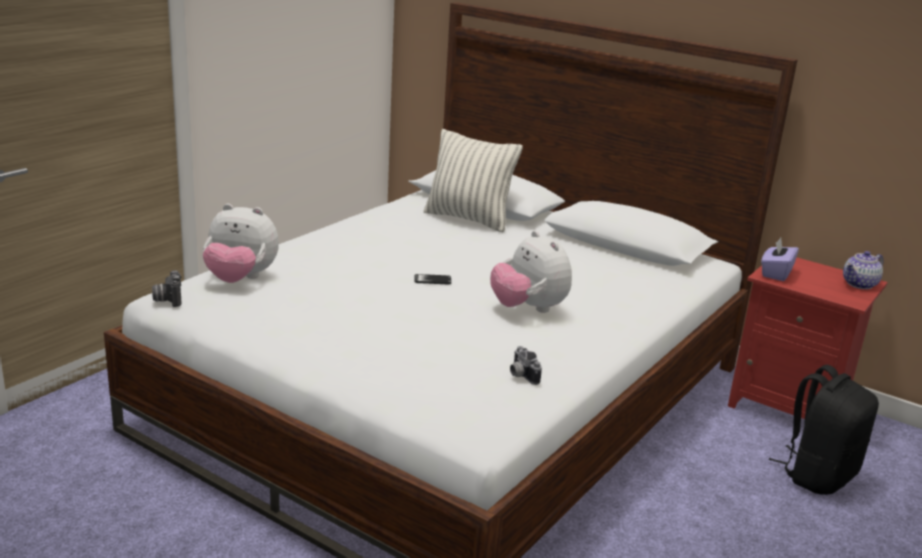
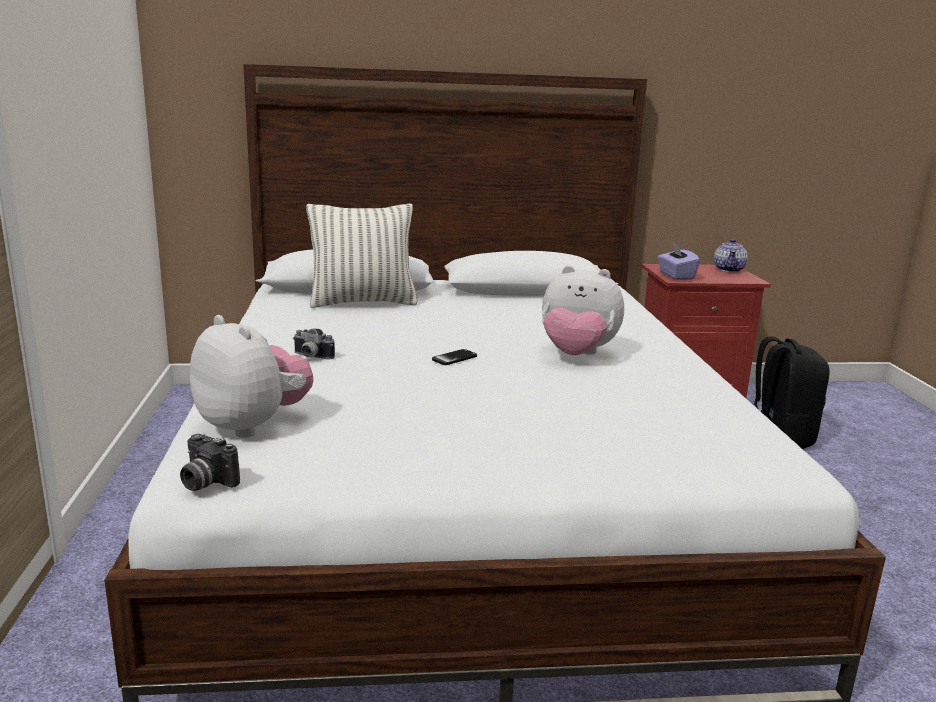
camera: 40 degrees left, 5 degrees down
plush toy [203,204,279,283] -> plush toy turned 105 degrees counterclockwise [190,315,313,438]
camera [510,346,542,385] -> camera moved to [293,328,335,360]

